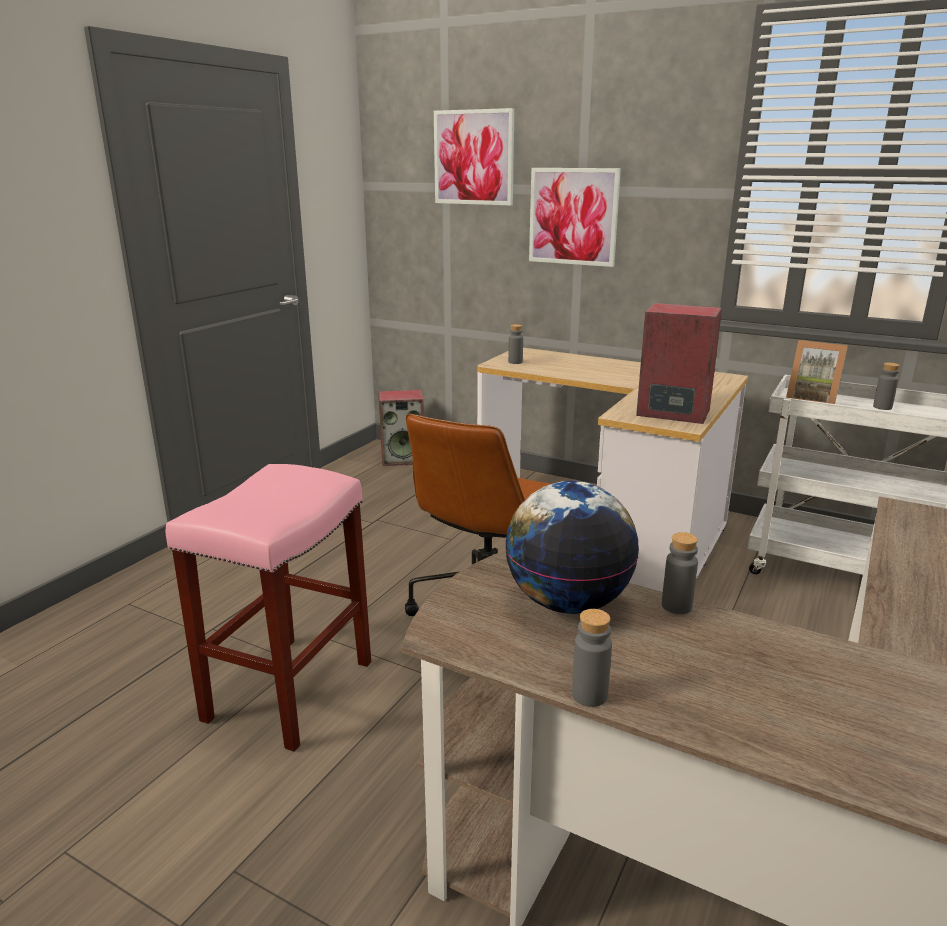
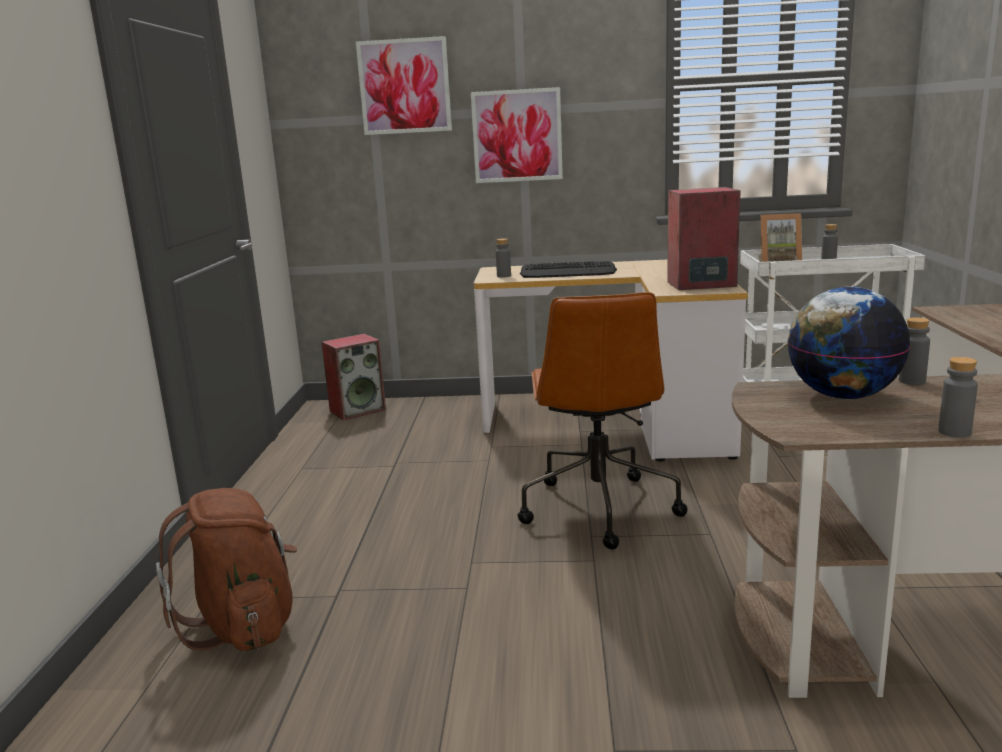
camera: 25 degrees left, 5 degrees down
pink stool [166,464,371,752] -> none
none -> brown backpack [156,488,297,651]
none -> keyboard [520,261,617,278]

